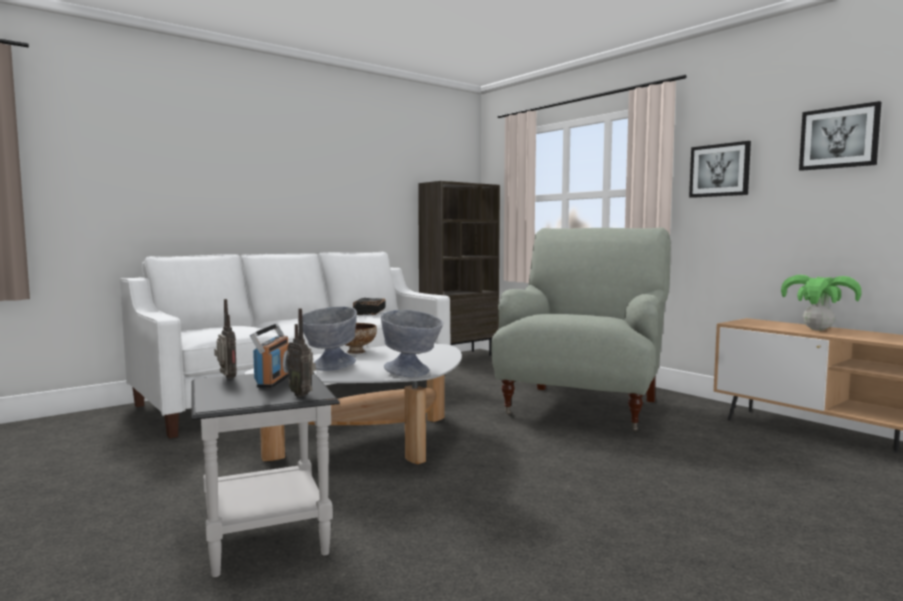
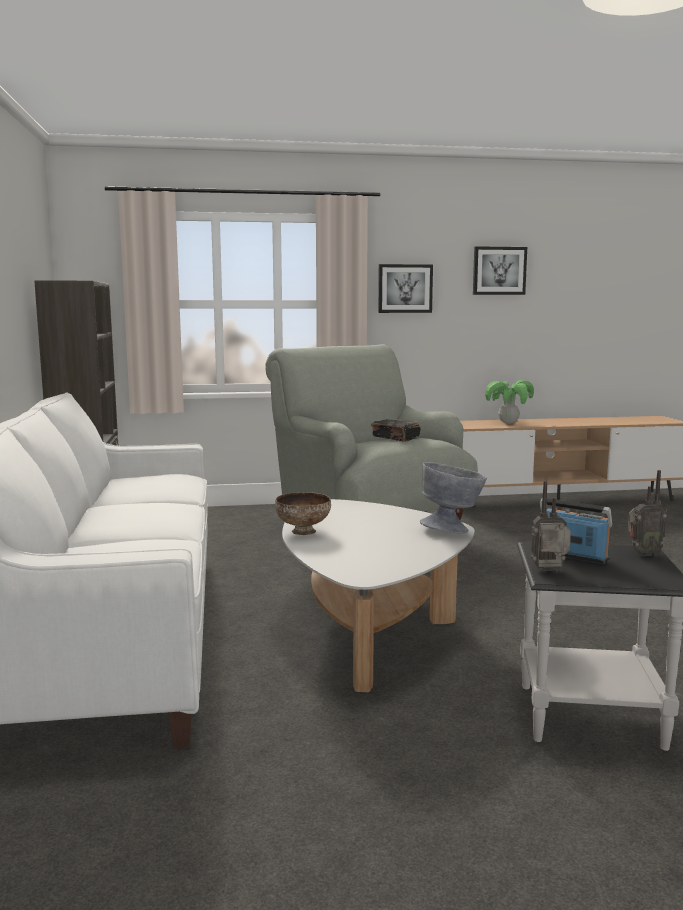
camera: 60 degrees left, 5 degrees up
grey bowl [298,307,357,371] -> none
black book [353,298,386,315] -> black book moved to [371,419,421,442]

